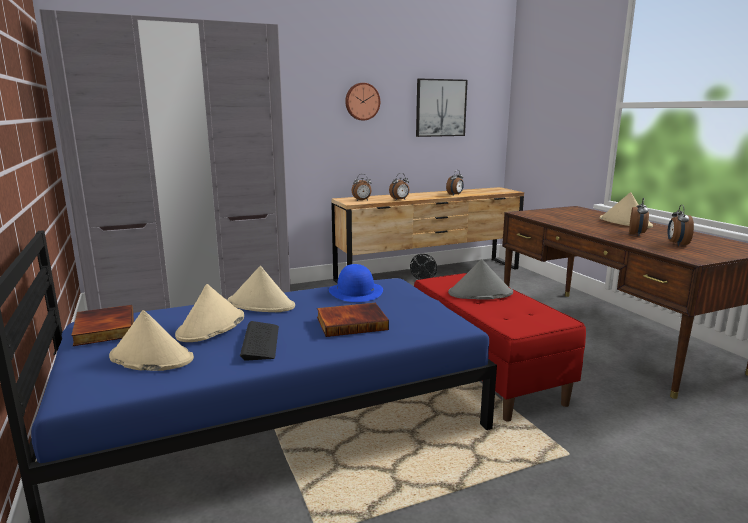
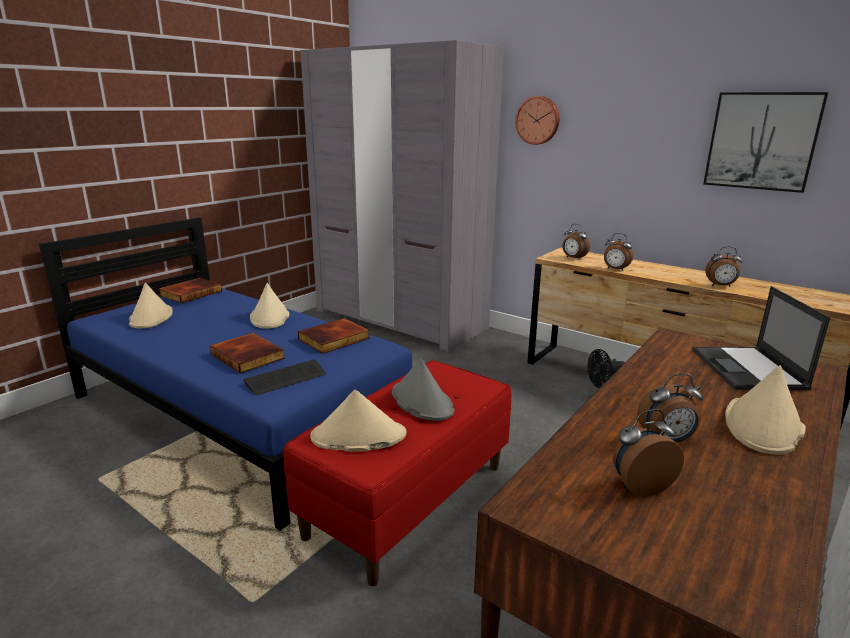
camera: 60 degrees right, 5 degrees up
beige hat [175,284,244,342] -> beige hat moved to [310,390,406,451]
keyboard [240,321,279,361] -> keyboard moved to [243,359,326,395]
blue hat [328,264,383,302] -> book [298,318,370,354]
wall clock [345,83,380,121] -> wall clock moved to [515,96,559,145]
none -> laptop [692,286,831,390]

